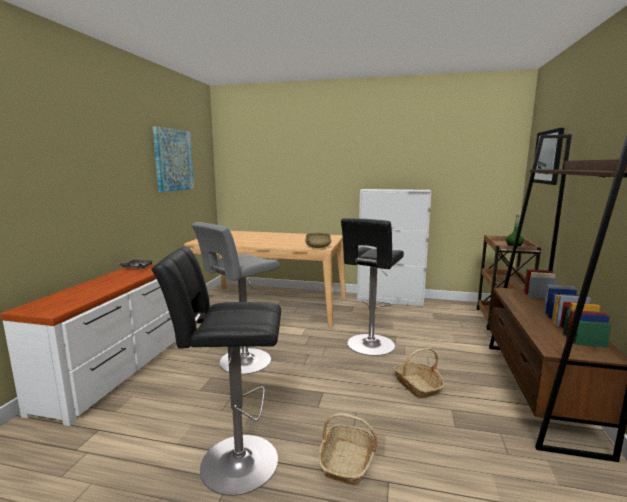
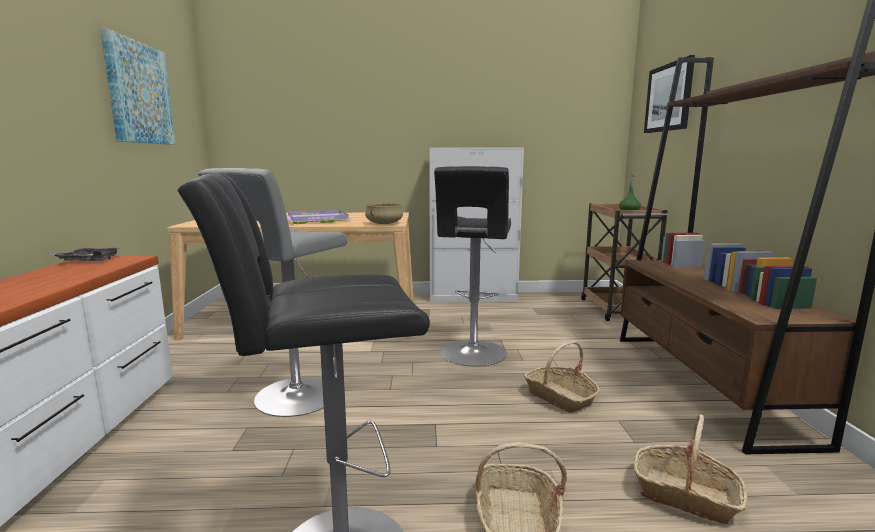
camera: 15 degrees left, 0 degrees up
none -> purple tray [287,210,352,224]
none -> basket [634,414,748,524]

